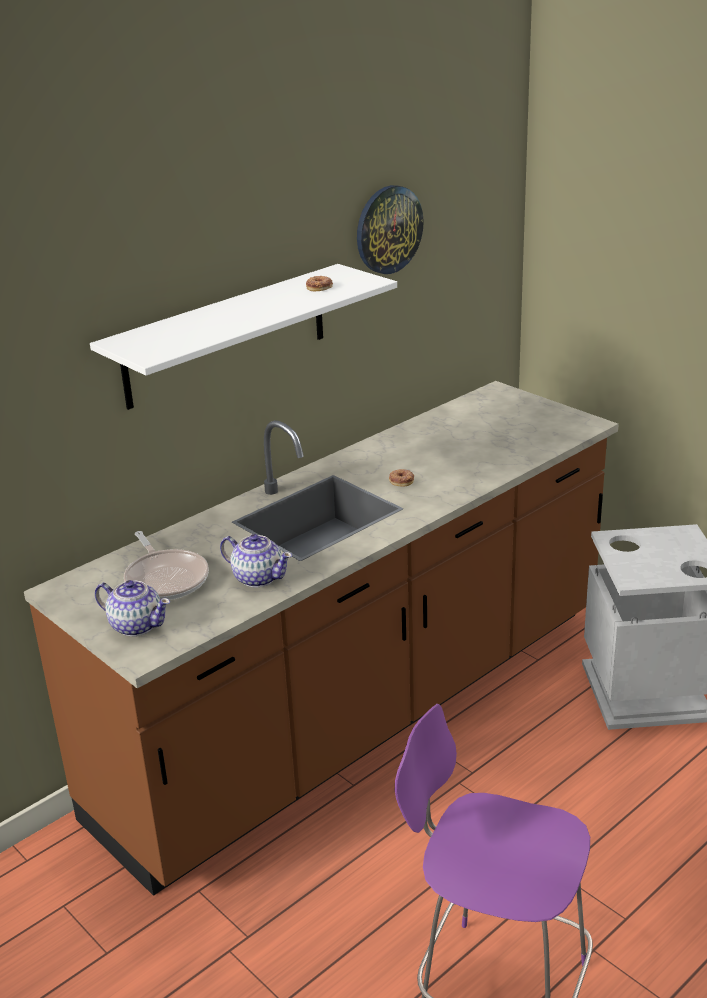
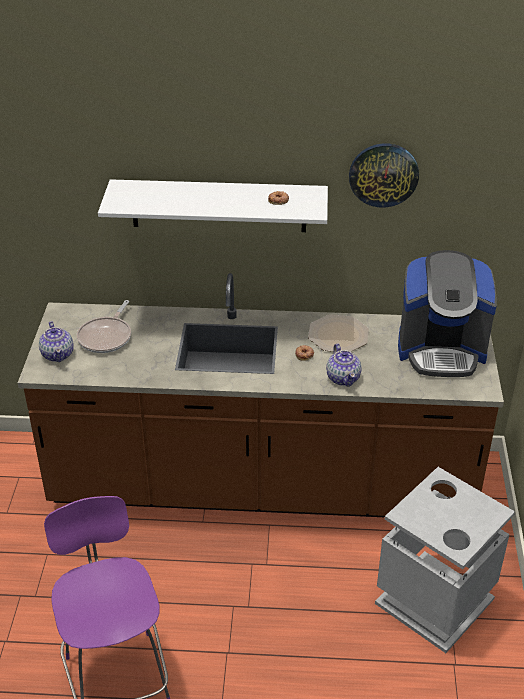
camera: 45 degrees right, 10 degrees up
teapot [220,534,292,587] -> teapot moved to [326,344,362,387]
none -> plate [308,314,369,352]
none -> coffee machine [398,250,496,377]

